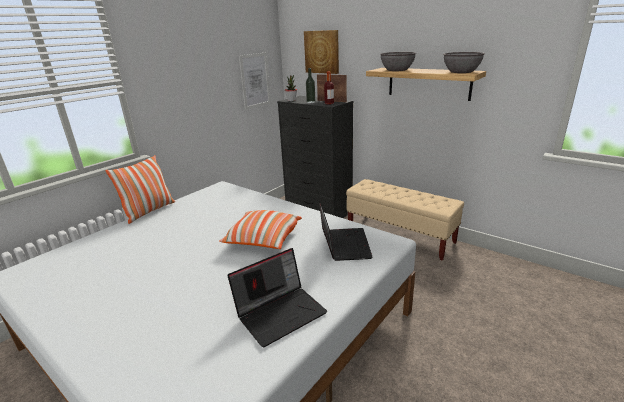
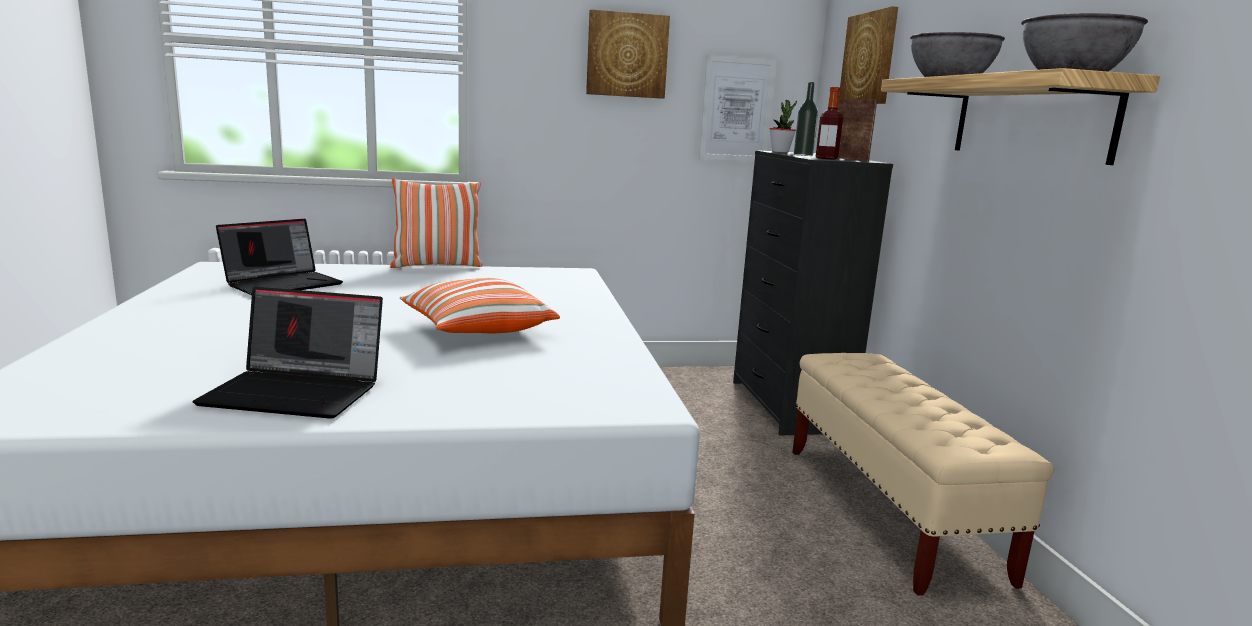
camera: 40 degrees right, 10 degrees down
laptop [319,201,373,261] -> laptop moved to [216,219,343,295]
none -> picture [586,9,670,99]

